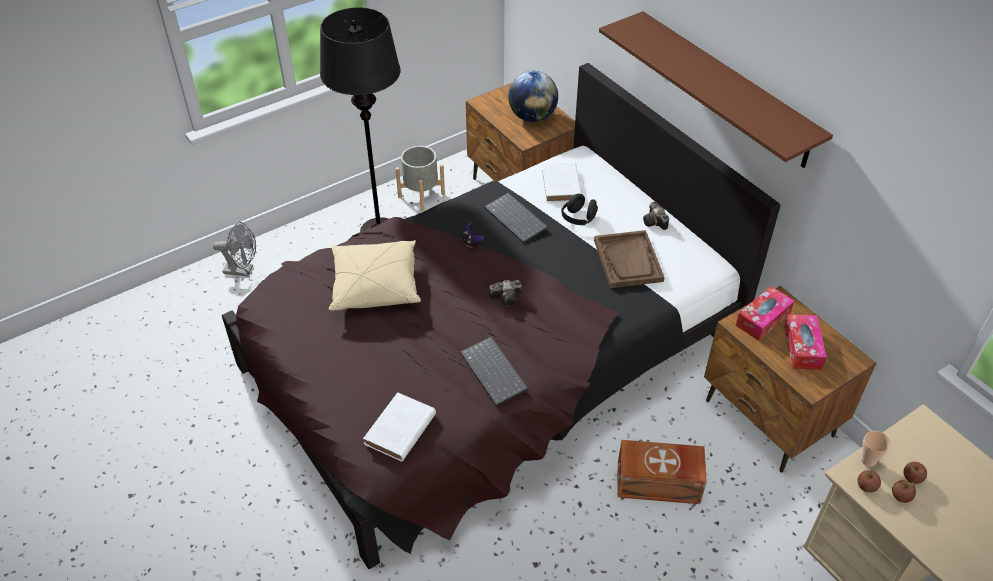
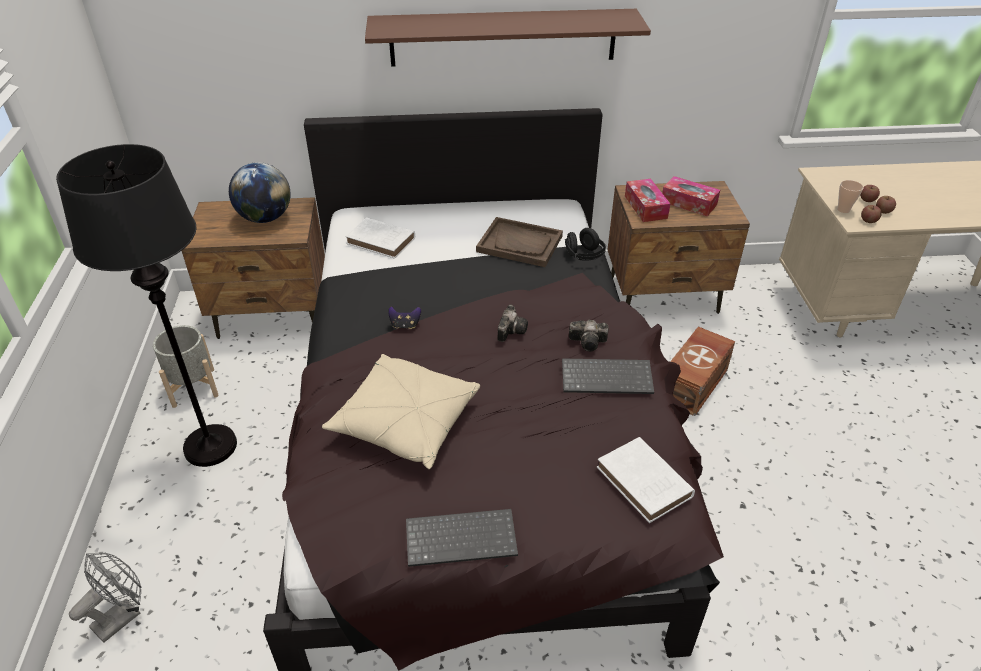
camera: 60 degrees left, 5 degrees down
keyboard [484,193,548,243] -> keyboard moved to [406,509,518,567]
black headphones [561,194,598,225] -> black headphones moved to [565,228,606,261]
camera [643,201,669,230] -> camera moved to [569,320,608,352]

